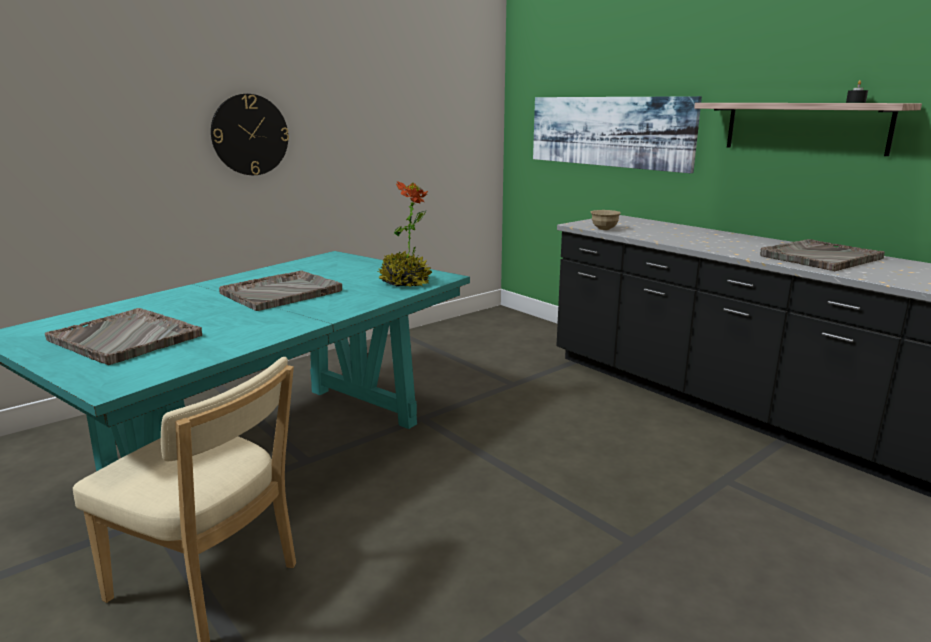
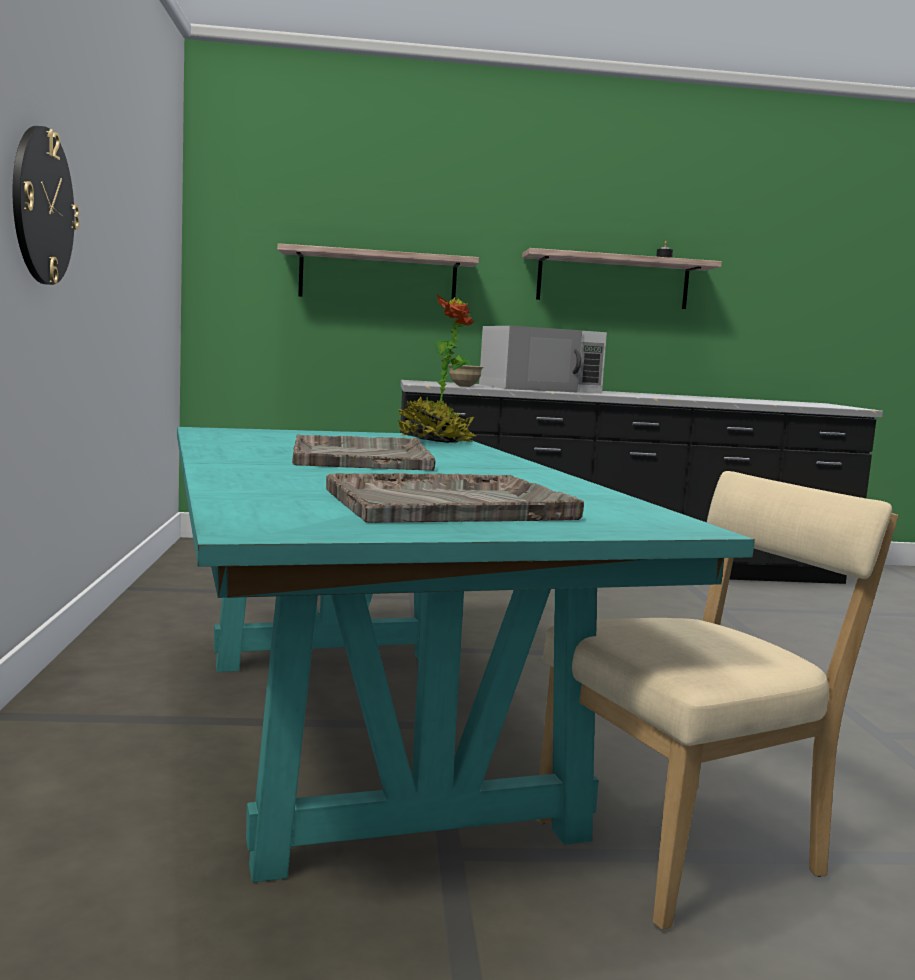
camera: 55 degrees left, 10 degrees down
picture [533,96,702,173] -> shelf [277,243,479,299]
grey tray [760,239,885,272] -> none
none -> white microwave [479,326,607,393]

